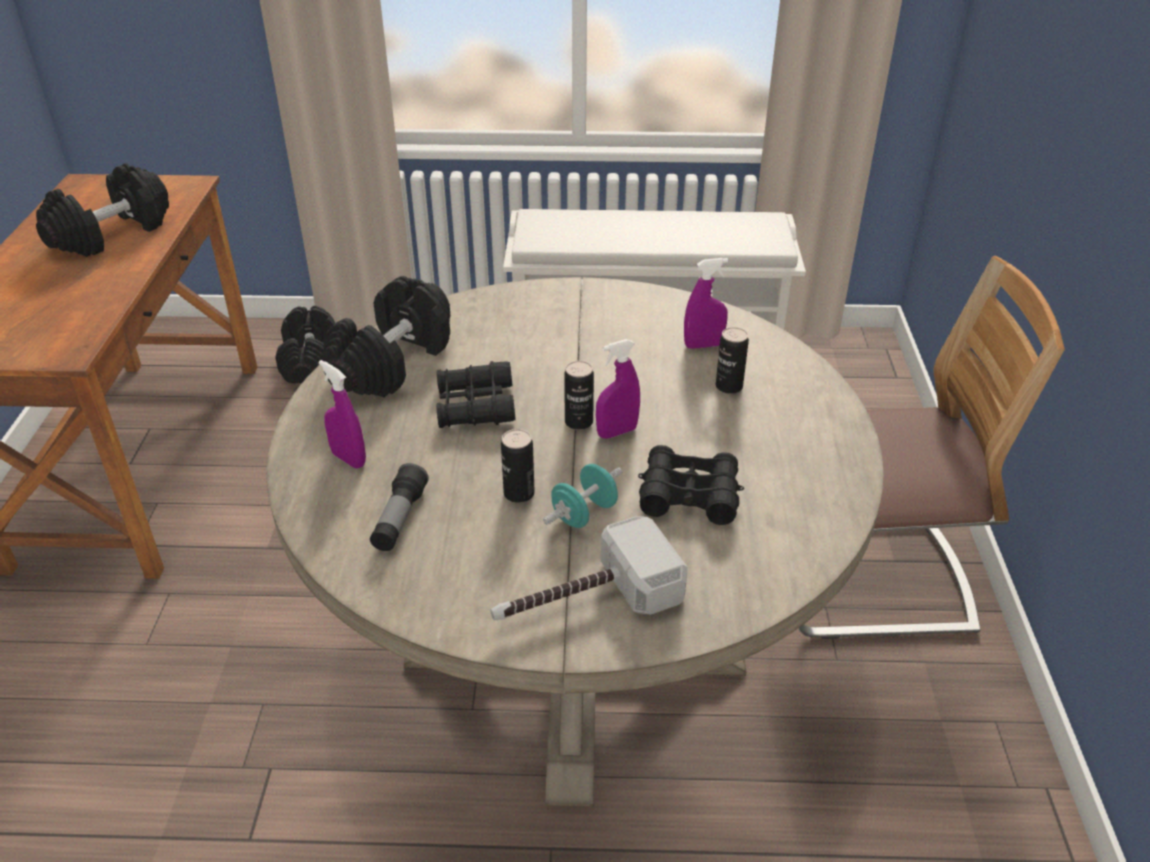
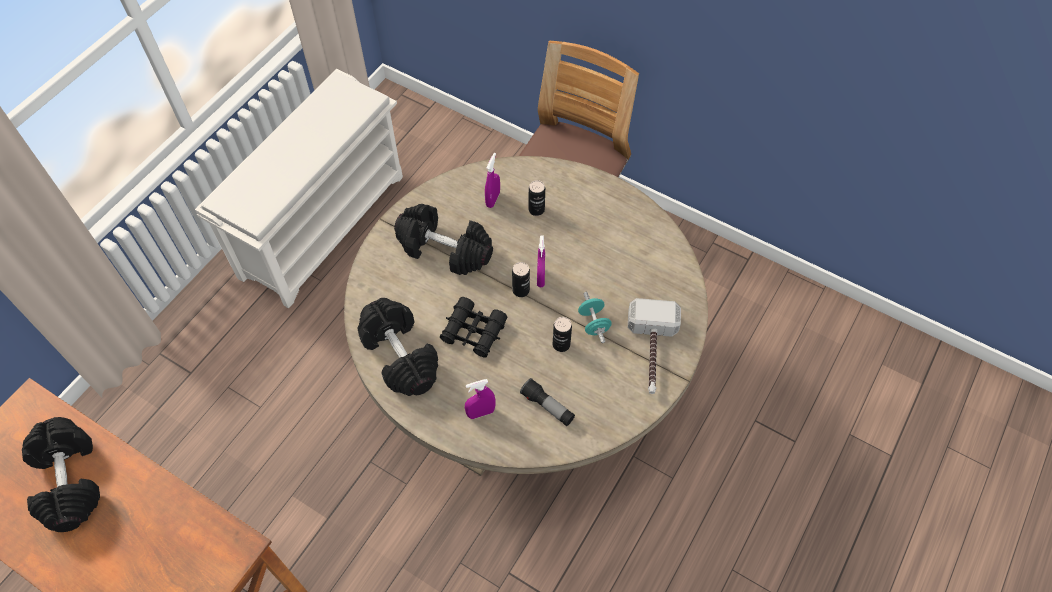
camera: 60 degrees left, 20 degrees up
black dumbbell [275,306,335,384] -> black dumbbell moved to [394,204,493,275]
black binoculars [638,445,744,525] -> none

